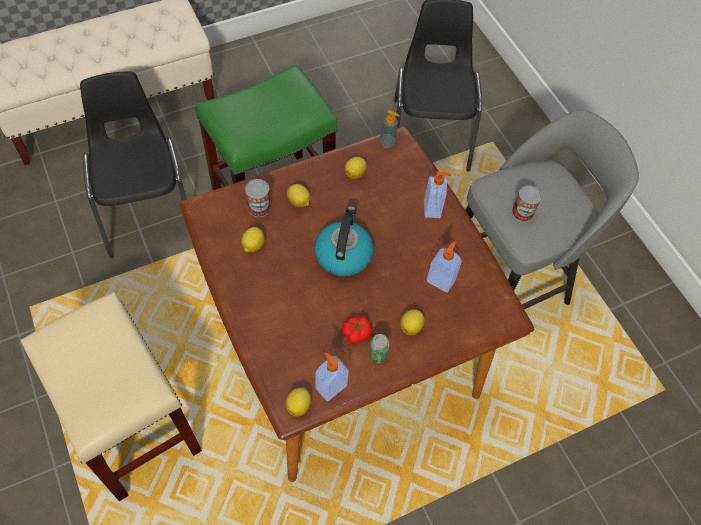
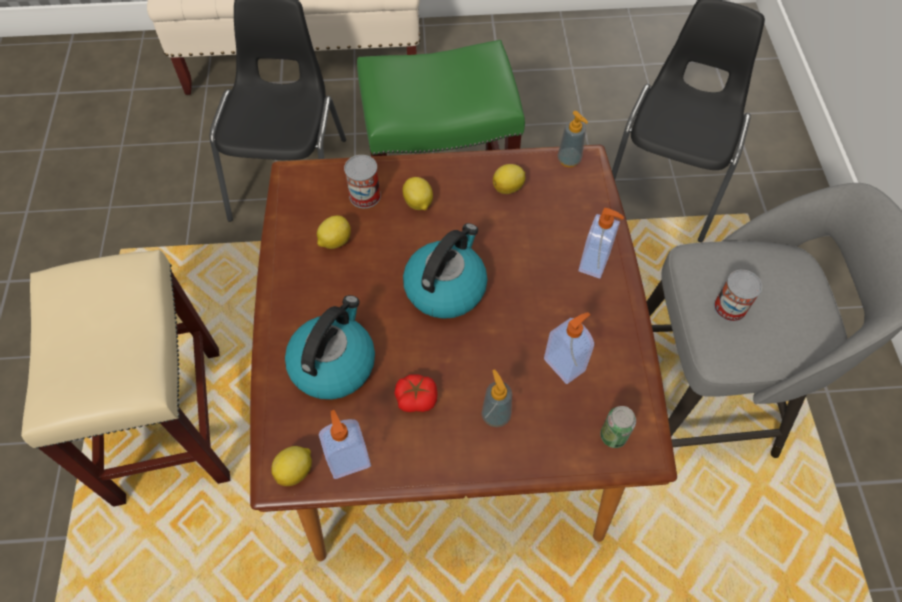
camera: 25 degrees right, 0 degrees up
can [369,334,390,364] -> can moved to [600,406,636,448]
lemon [400,309,425,336] -> soap dispenser [481,369,512,427]
none -> kettle [285,295,375,400]

